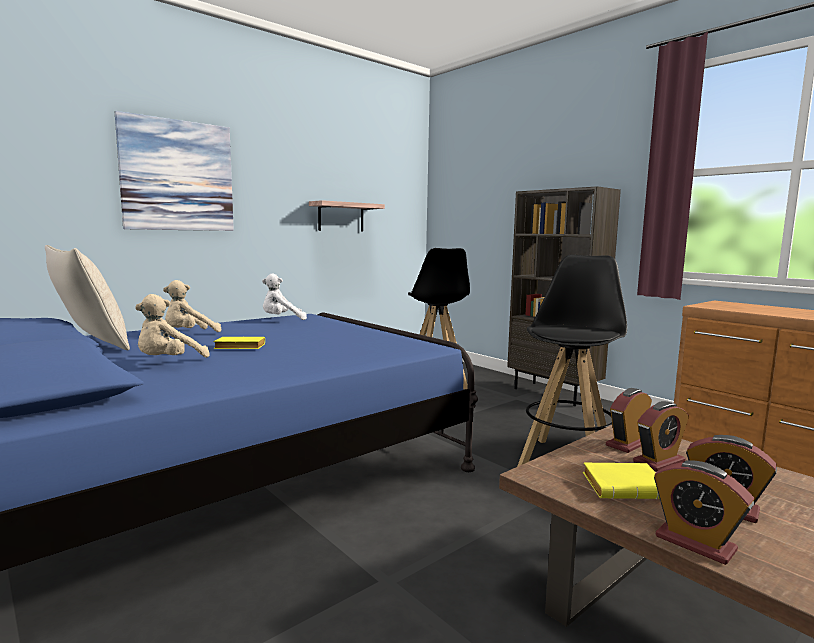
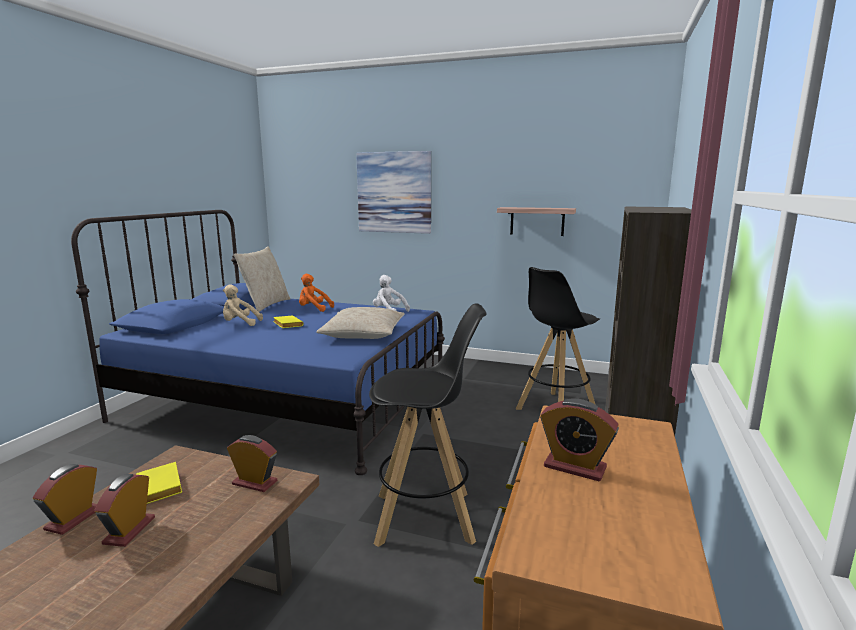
camera: 60 degrees right, 5 degrees up
beige plush toy [163,280,222,332] -> orange plush toy [299,274,334,312]
alarm clock [633,401,689,472] -> alarm clock moved to [540,399,619,481]
none -> beige pillow [316,307,405,339]

